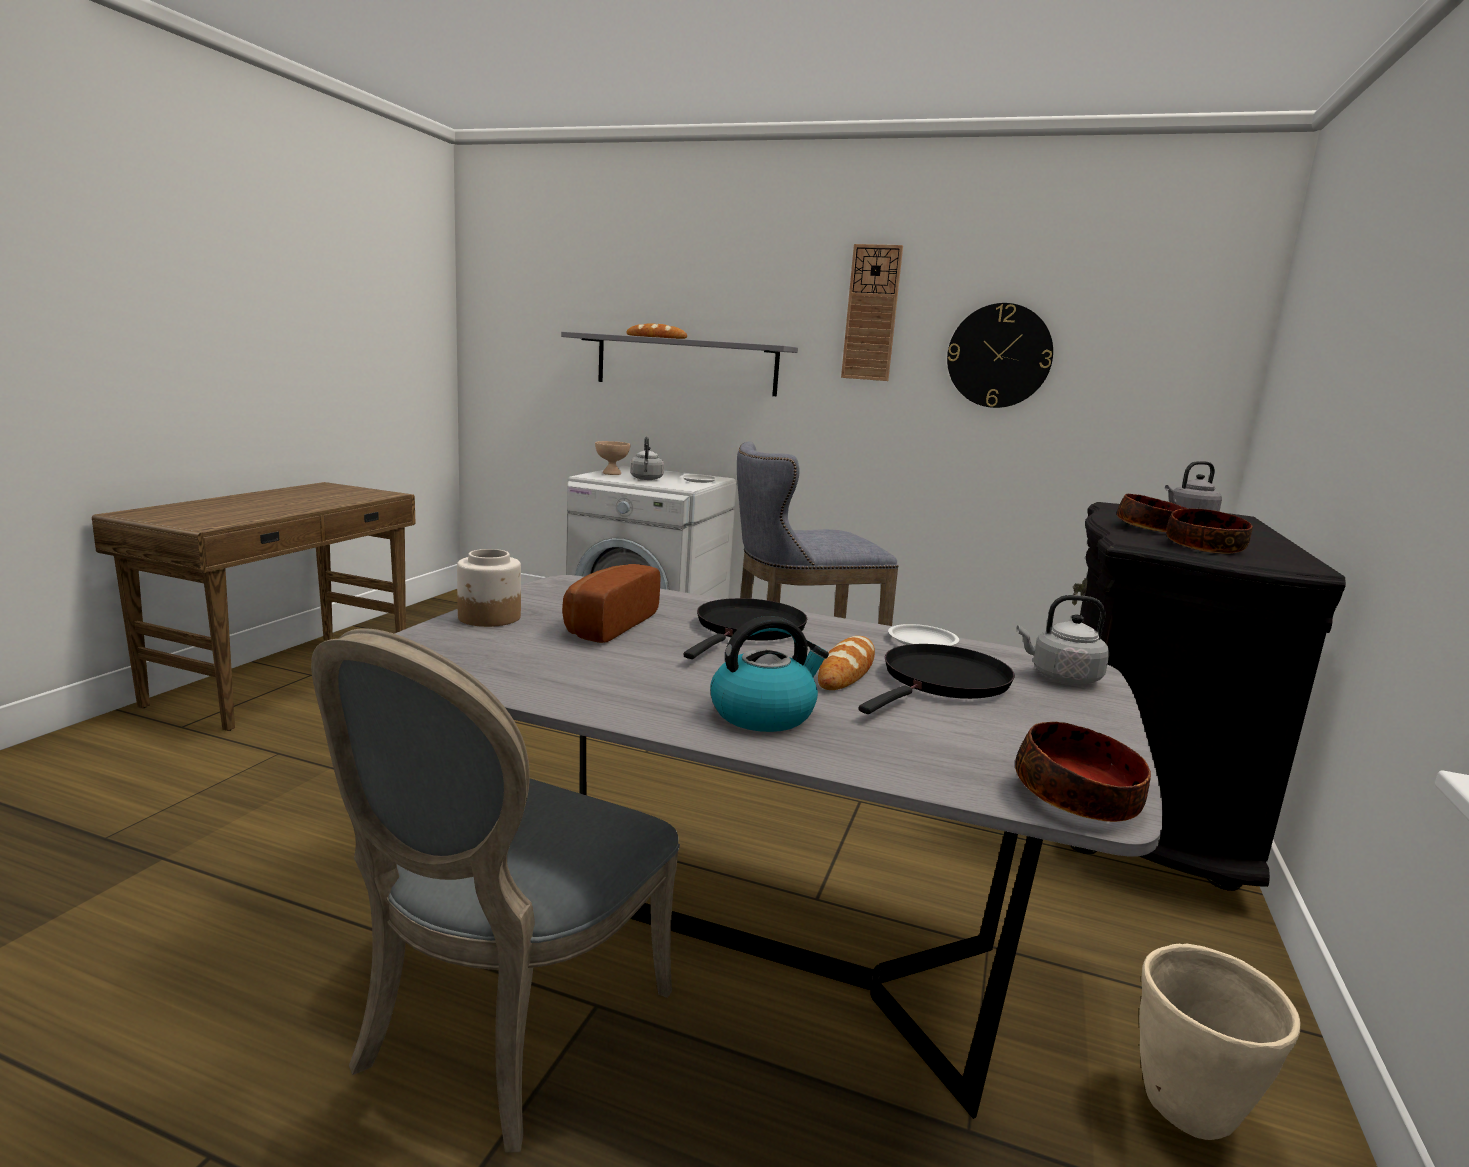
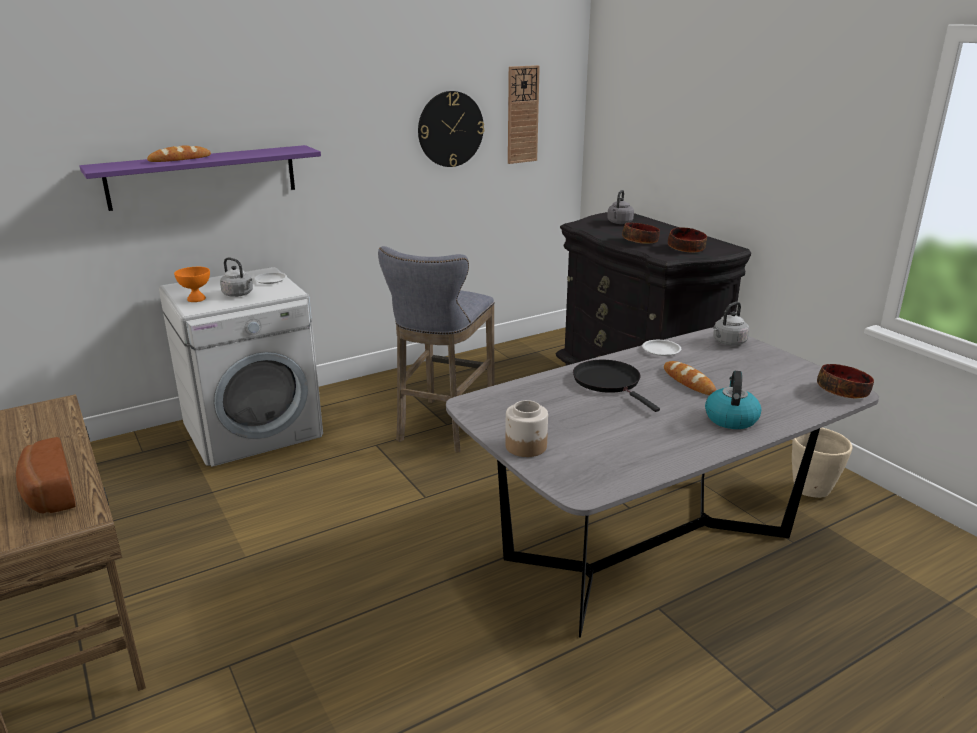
camera: 50 degrees left, 10 degrees up
grey chair [311,628,680,1153] -> none
grey shelf [561,331,798,396] -> purple shelf [79,145,321,211]
bread [562,564,660,643] -> bread moved to [16,437,76,513]
beige bowl [595,441,631,475] -> orange bowl [174,267,210,302]
wall clock [841,244,903,381] -> wall clock moved to [508,65,540,164]
black frying pan [859,644,1015,714] -> none

